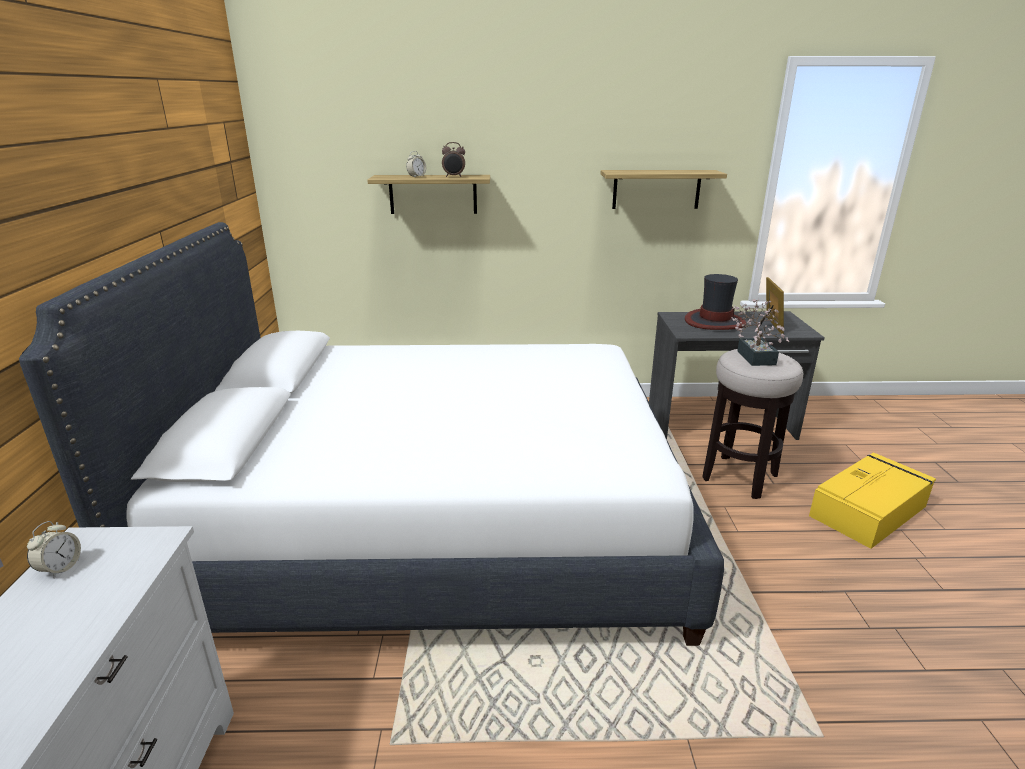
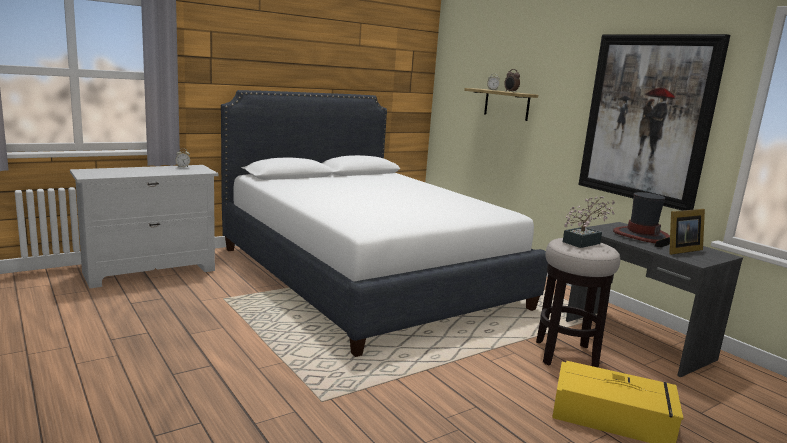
camera: 55 degrees right, 10 degrees down
shelf [601,170,727,209] -> picture [578,34,730,211]

